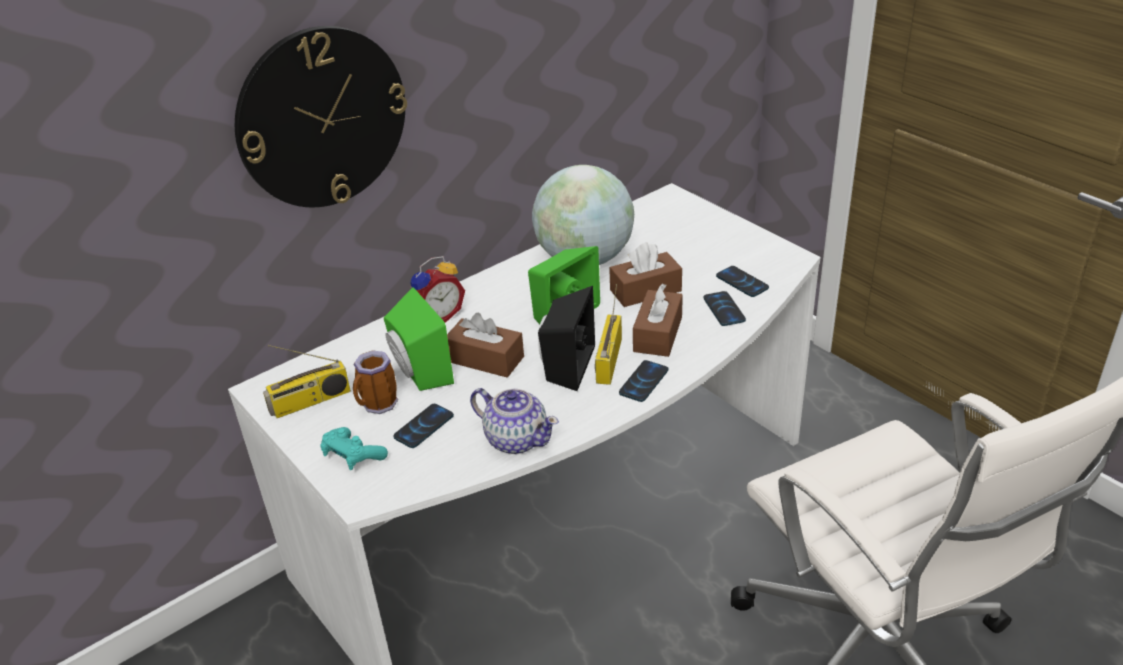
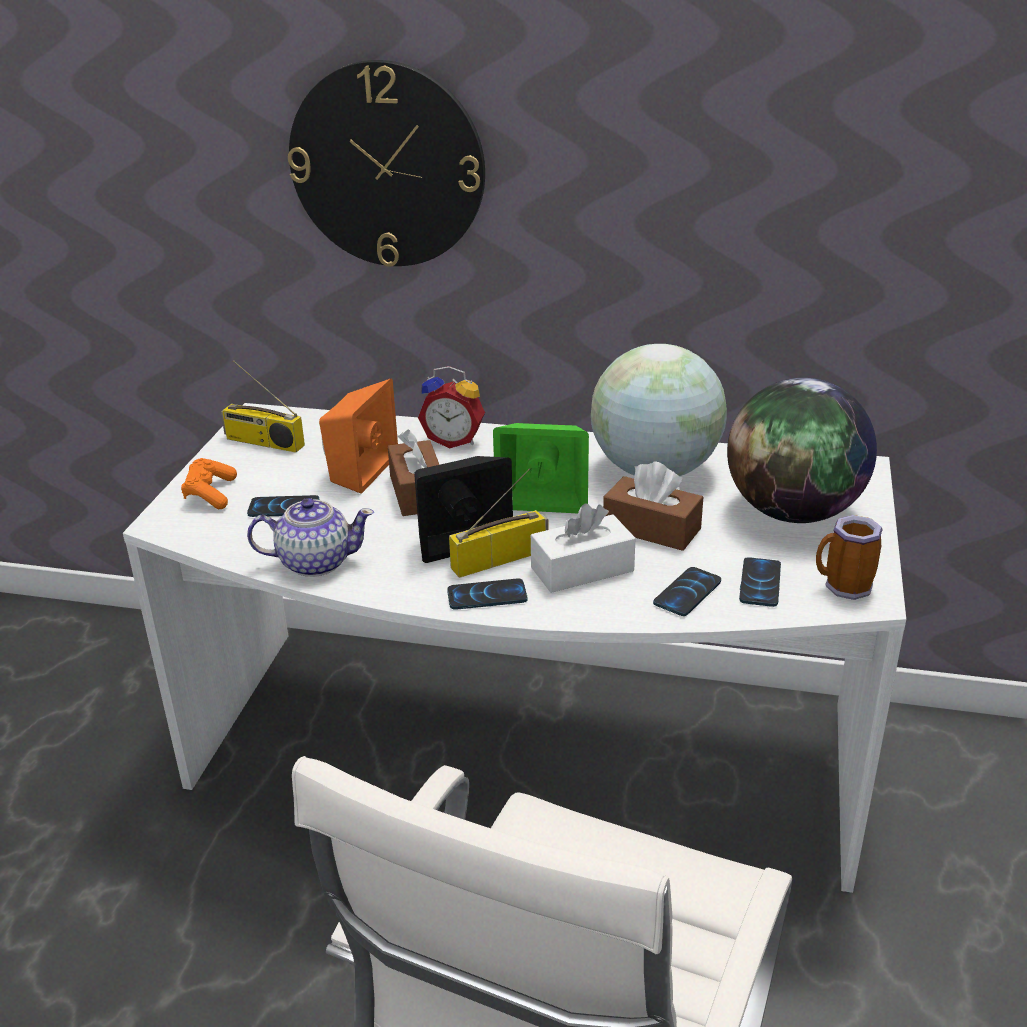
camera: 50 degrees right, 5 degrees down
turquoise game controller [320,427,388,470] -> orange game controller [181,458,237,509]
mug [353,350,398,414] -> mug moved to [816,515,883,600]
green speaker [384,287,454,391] -> orange speaker [319,378,398,494]
teapot [470,388,559,454] -> teapot turned 90 degrees counterclockwise [247,498,374,577]
brown tissue box [633,283,683,357] -> white tissue box [531,503,636,593]
none -> globe [727,378,877,523]

